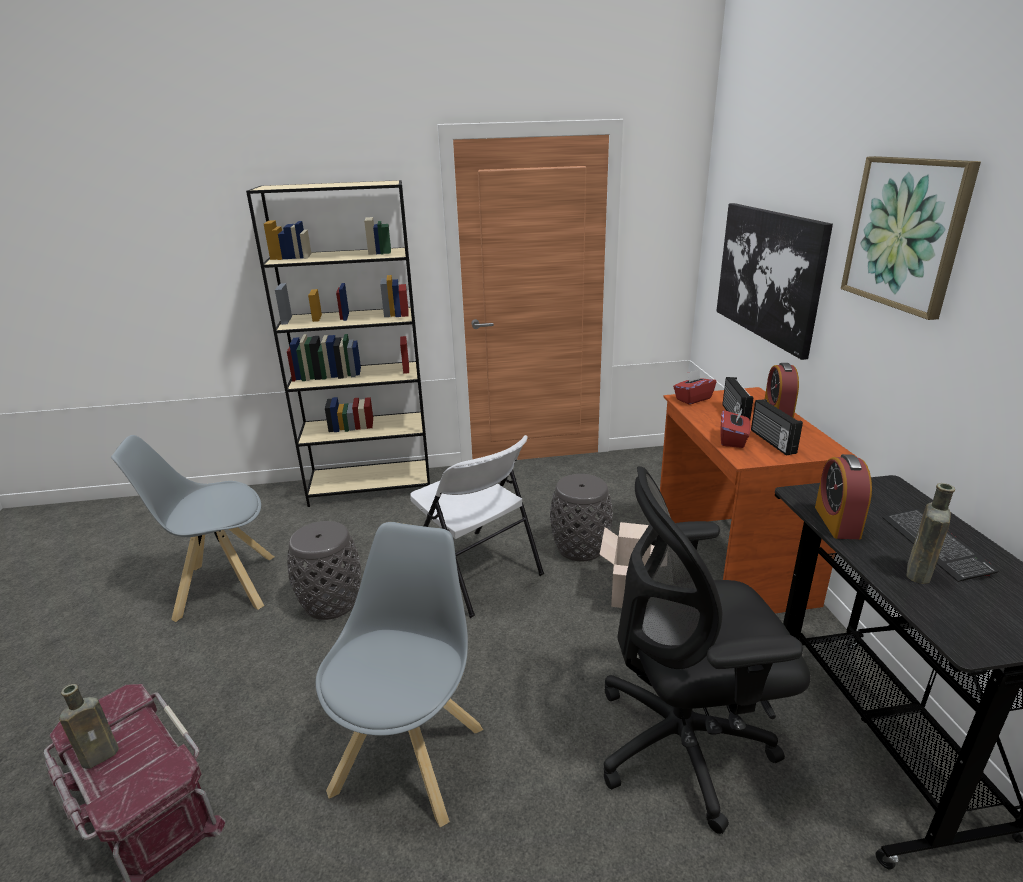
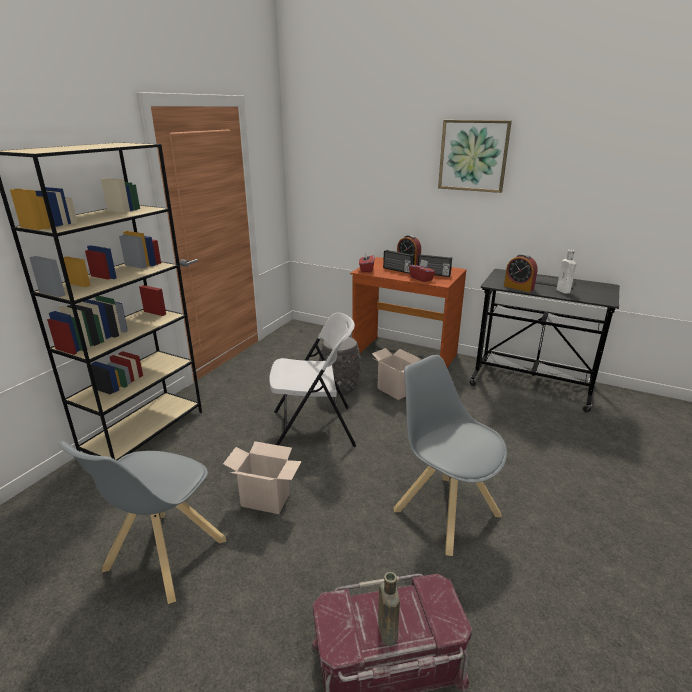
camera: 55 degrees left, 0 degrees up
grey stool [287,521,361,620] -> cardboard box [223,441,302,514]
black office chair [604,466,811,834] -> none
picture [716,203,833,360] -> none
brown bottle [906,483,955,584] -> white bottle [556,249,576,294]

